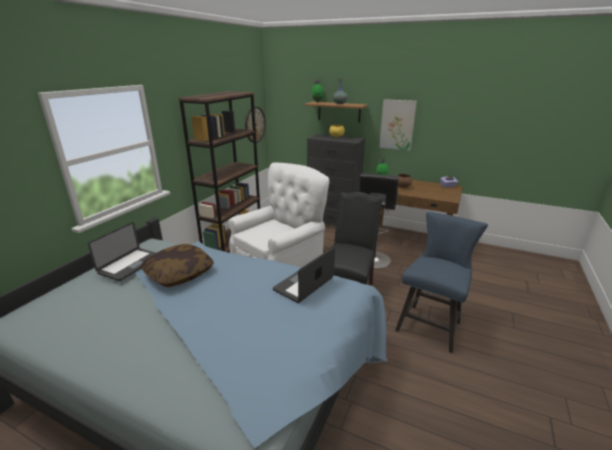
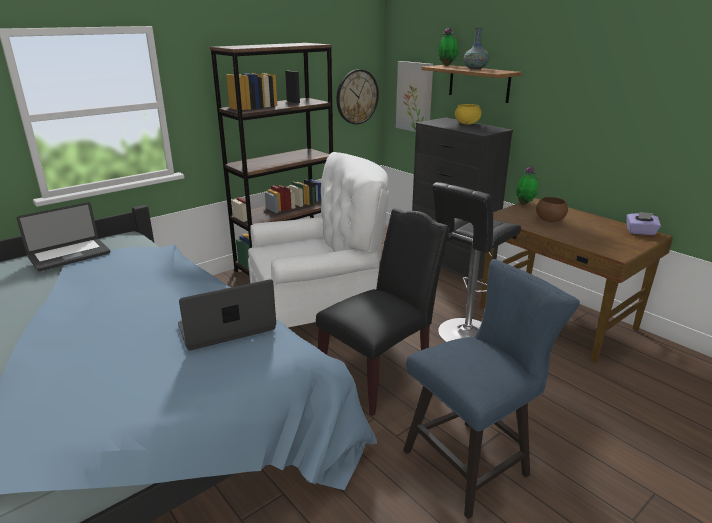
camera: 25 degrees right, 0 degrees up
pillow [141,244,214,287] -> none
picture [379,99,417,151] -> picture moved to [396,61,433,132]

